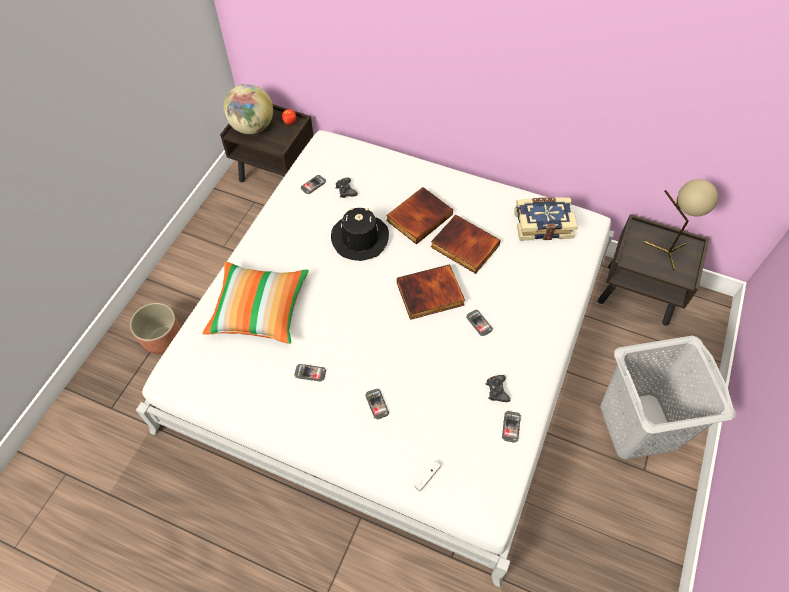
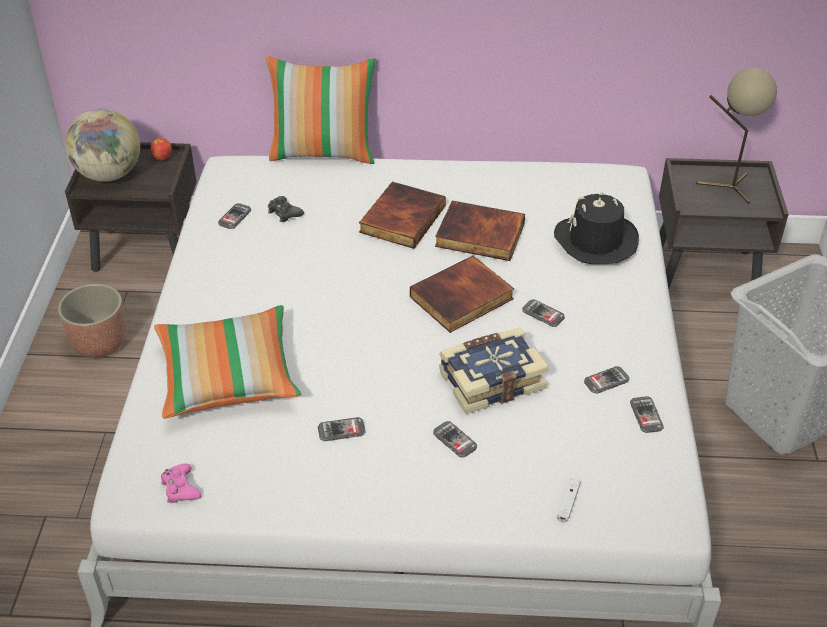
camera: 20 degrees left, 15 degrees down
planter [130,303,181,354] -> planter moved to [58,284,126,358]
black hat [331,208,389,261] -> black hat moved to [554,192,639,264]
black game controller [486,375,510,402] -> phone [584,366,629,394]
book [514,197,578,241] -> book moved to [439,327,549,414]
none -> pink game controller [161,464,201,503]
none -> pillow [266,56,376,164]

